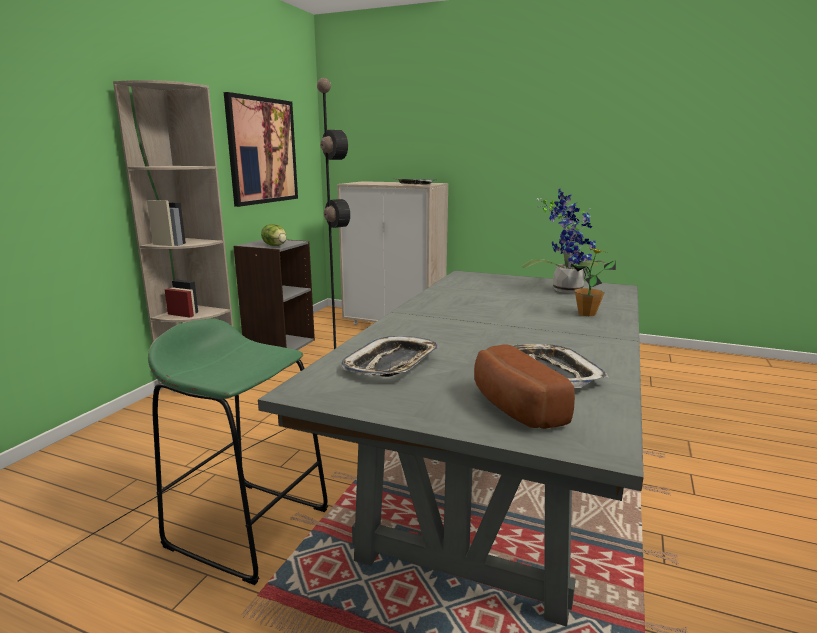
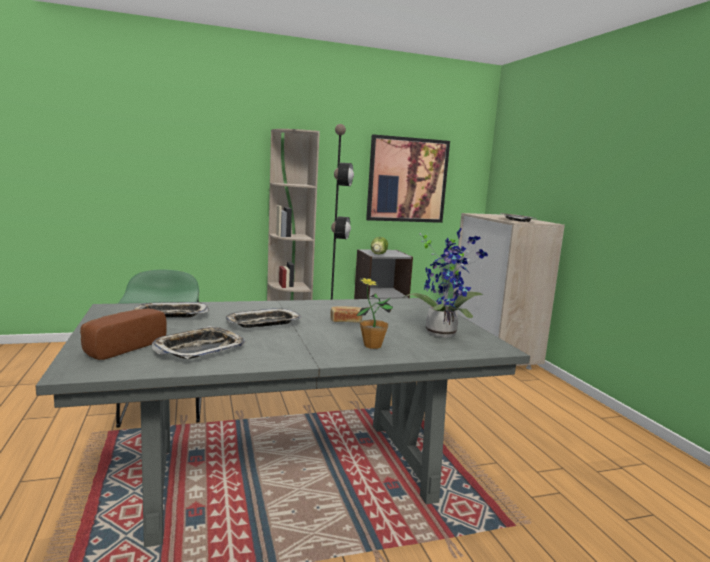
camera: 50 degrees right, 5 degrees down
none -> tray [226,308,302,328]
none -> bread [330,306,362,323]

